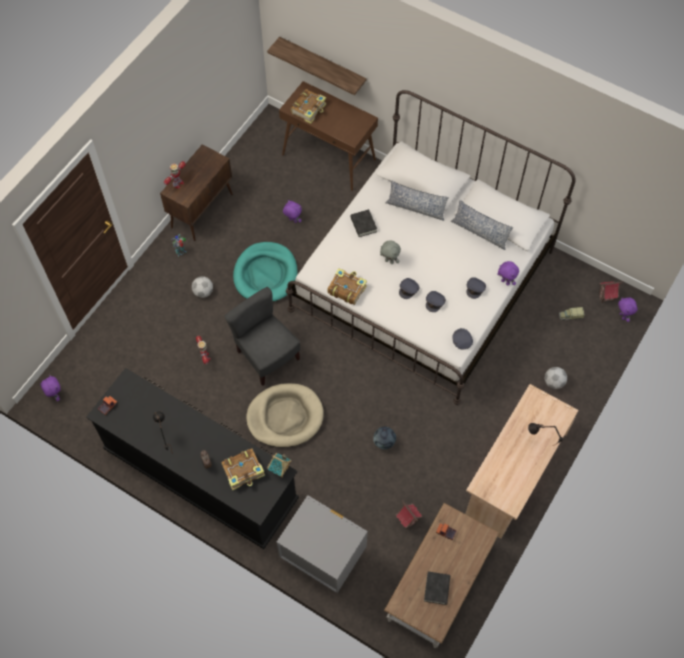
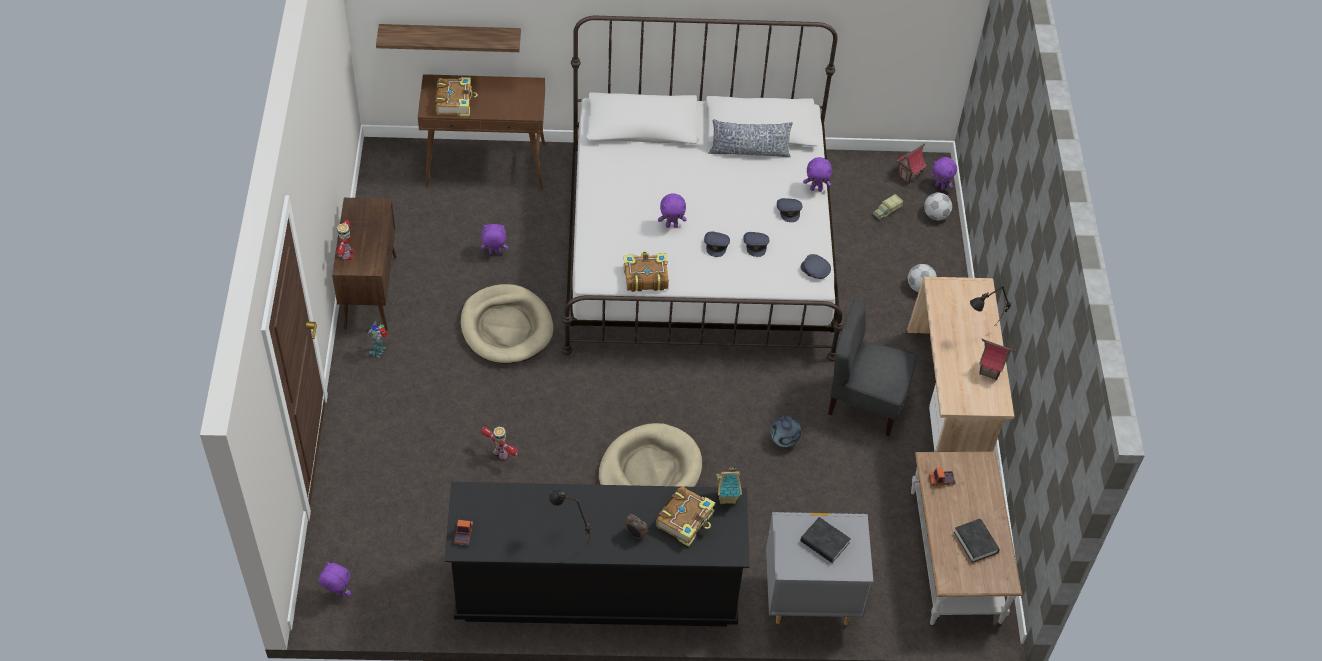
camera: 35 degrees left, 10 degrees down
football [192,276,213,298] -> football moved to [924,192,952,221]
grey chair [224,287,300,386] -> grey chair moved to [828,299,916,436]
turquoise dog bed [233,242,298,302] -> beige dog bed [460,284,553,364]
black book [350,209,377,237] -> black book moved to [800,517,851,563]
grey plush toy [380,240,401,264] -> purple plush toy [658,193,687,228]
pillow [386,181,449,221] -> none
toy house [396,500,422,529] -> toy house moved to [979,339,1016,380]

